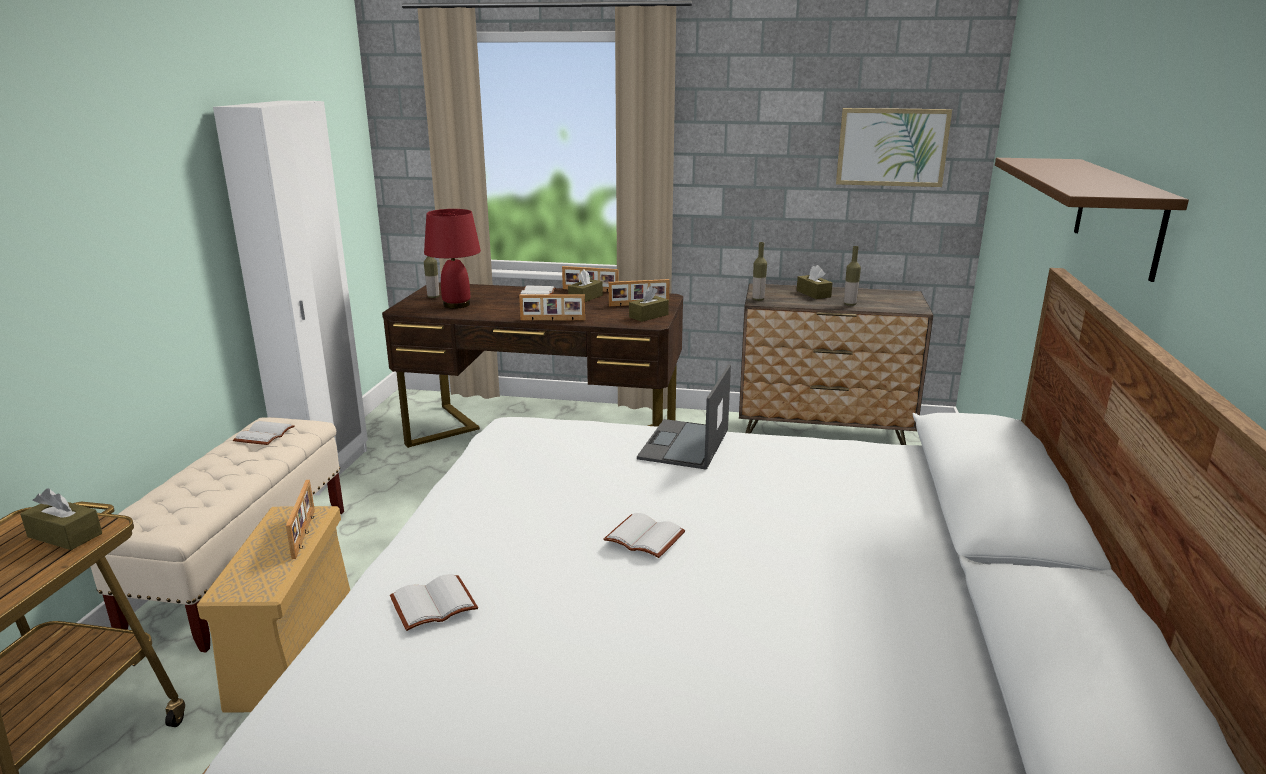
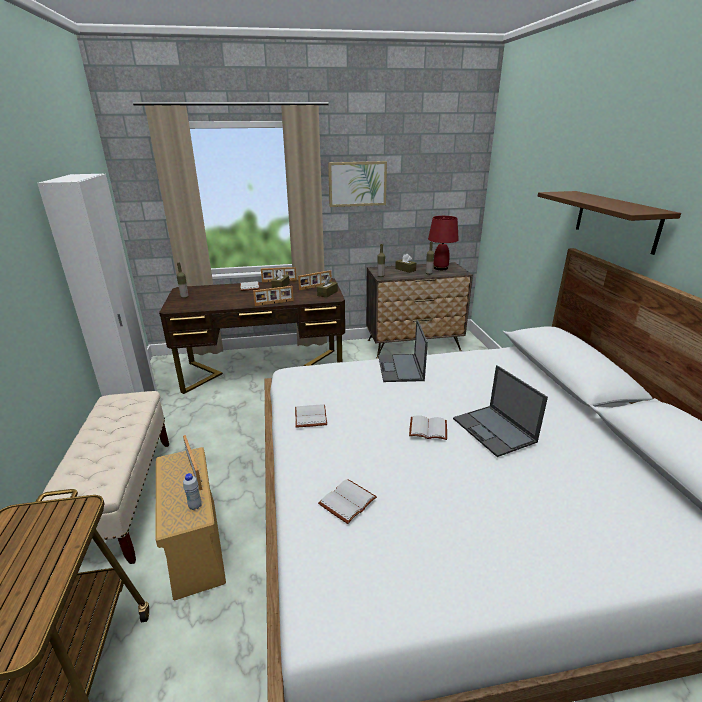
camera: 20 degrees left, 5 degrees up
brown tissue box [20,488,102,550] -> none
white book [233,421,295,445] -> white book moved to [295,404,327,428]
red table lamp [424,209,481,309] -> red table lamp moved to [428,216,459,270]
picture [836,108,952,187] -> picture moved to [328,161,387,207]
none -> white bottle [183,473,202,510]
none -> laptop [453,365,548,457]

